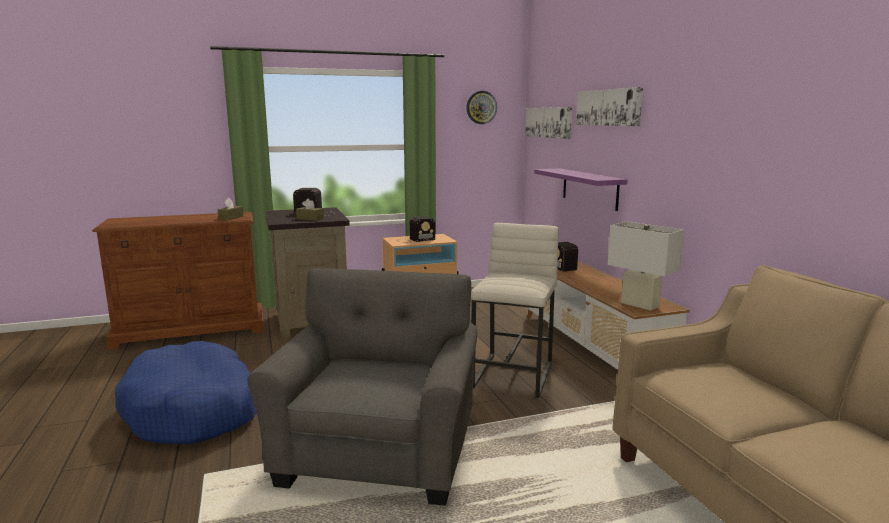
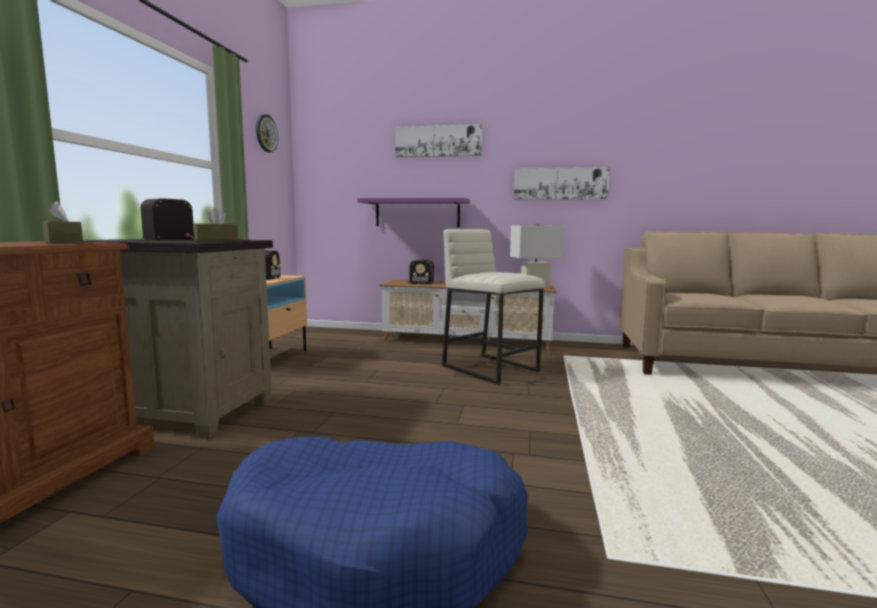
camera: 60 degrees left, 5 degrees down
grey armchair [247,268,477,506] -> none
picture [526,107,572,139] -> picture moved to [514,167,610,200]

